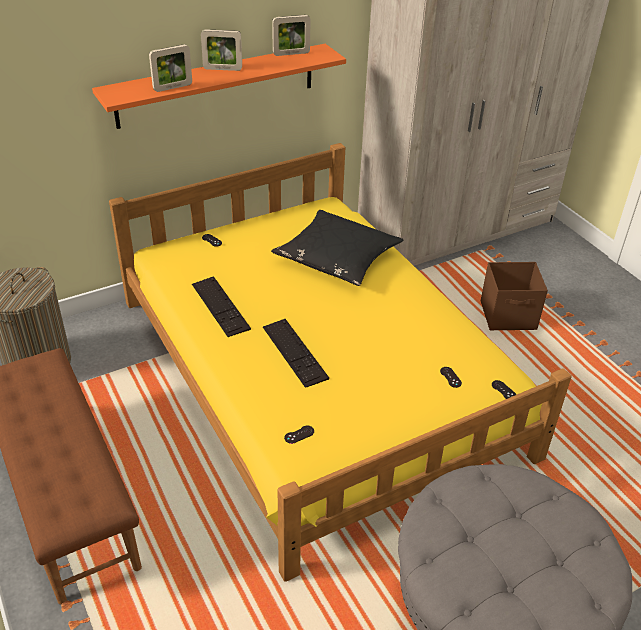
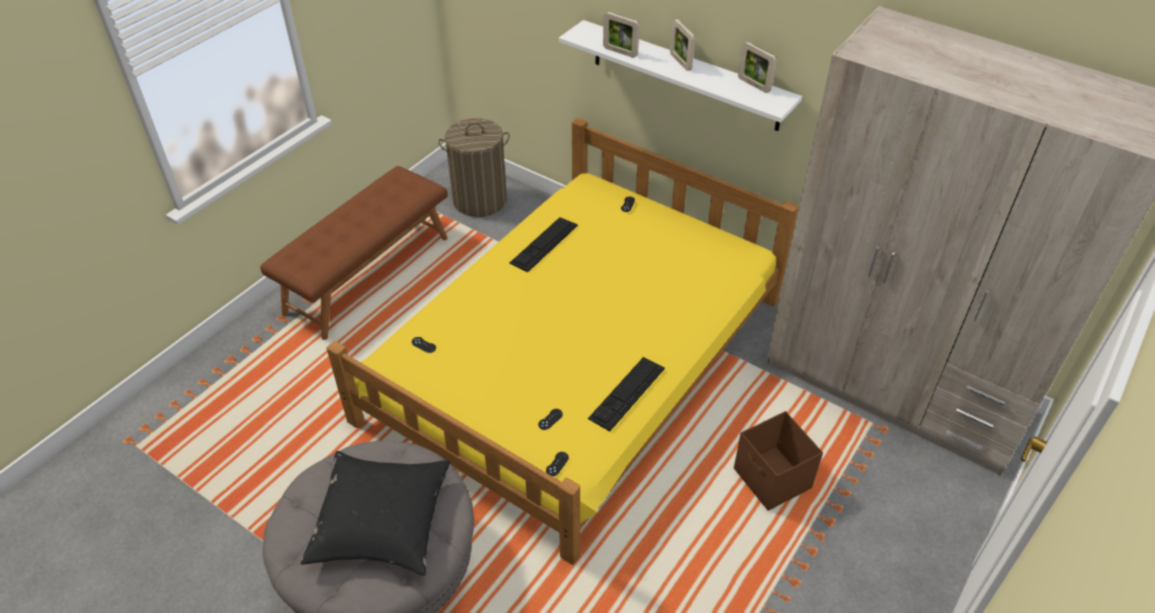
camera: 65 degrees right, 5 degrees up
orange shelf [92,44,346,129] -> white shelf [559,20,802,131]
keyboard [263,319,329,388] -> keyboard moved to [588,357,665,431]
black pillow [271,210,404,286] -> black pillow moved to [300,451,450,576]

